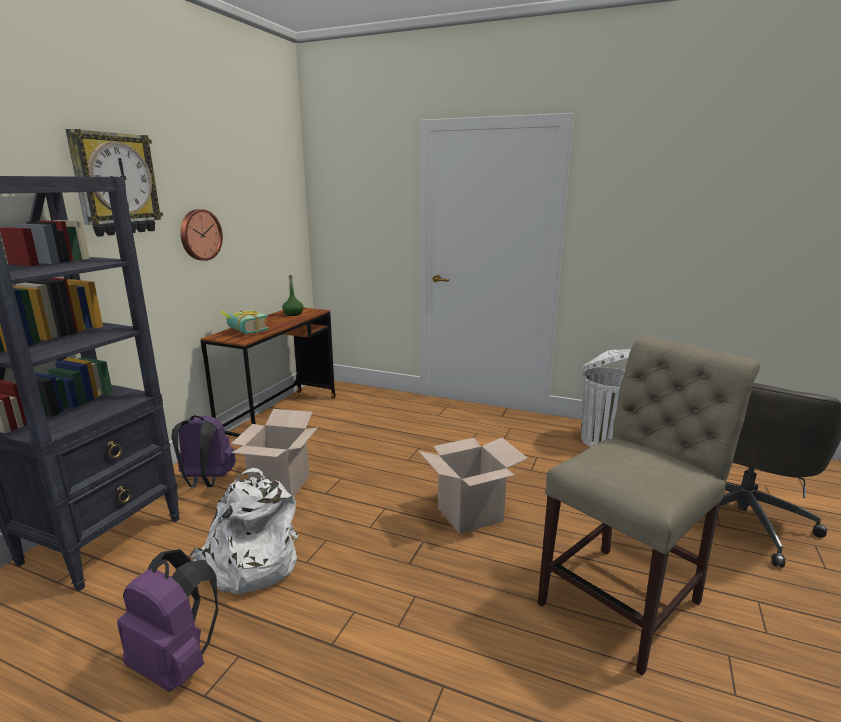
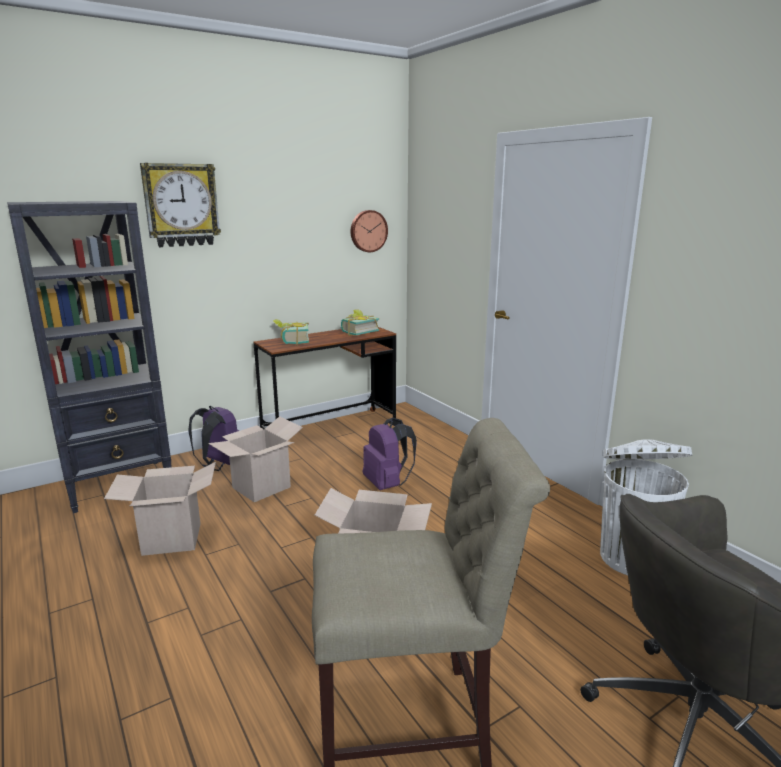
camera: 35 degrees right, 0 degrees up
purple backpack [117,549,218,692] -> purple backpack moved to [363,417,417,490]
wall clock [180,209,223,261] -> wall clock moved to [350,210,388,252]
white backpack [190,468,298,594] -> cardboard box [104,462,216,556]
green bottle [282,275,304,316] -> book [341,309,379,336]

